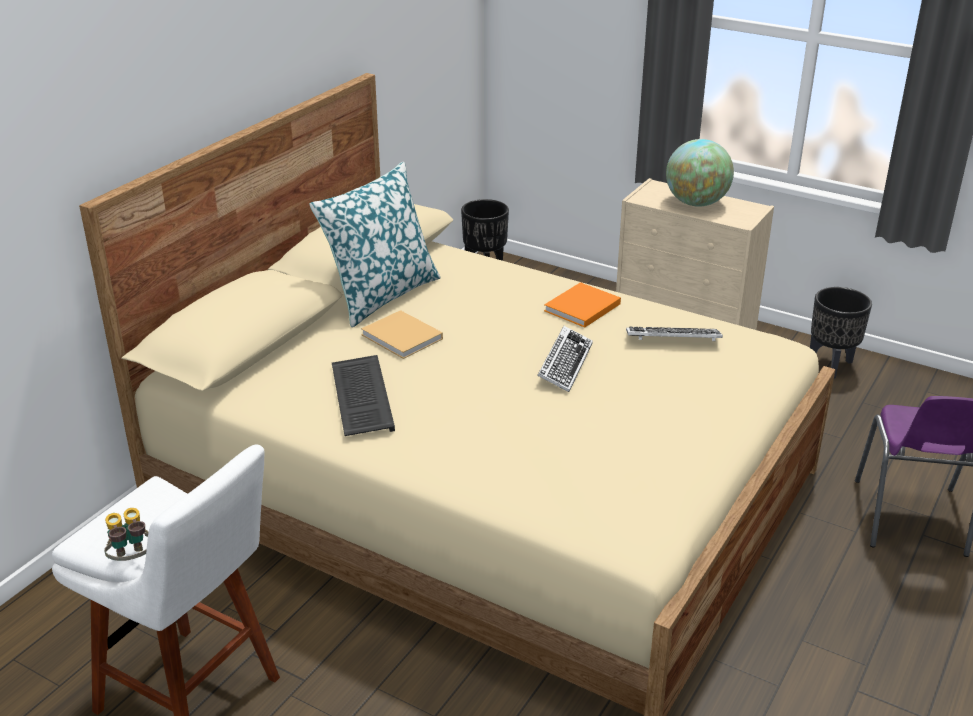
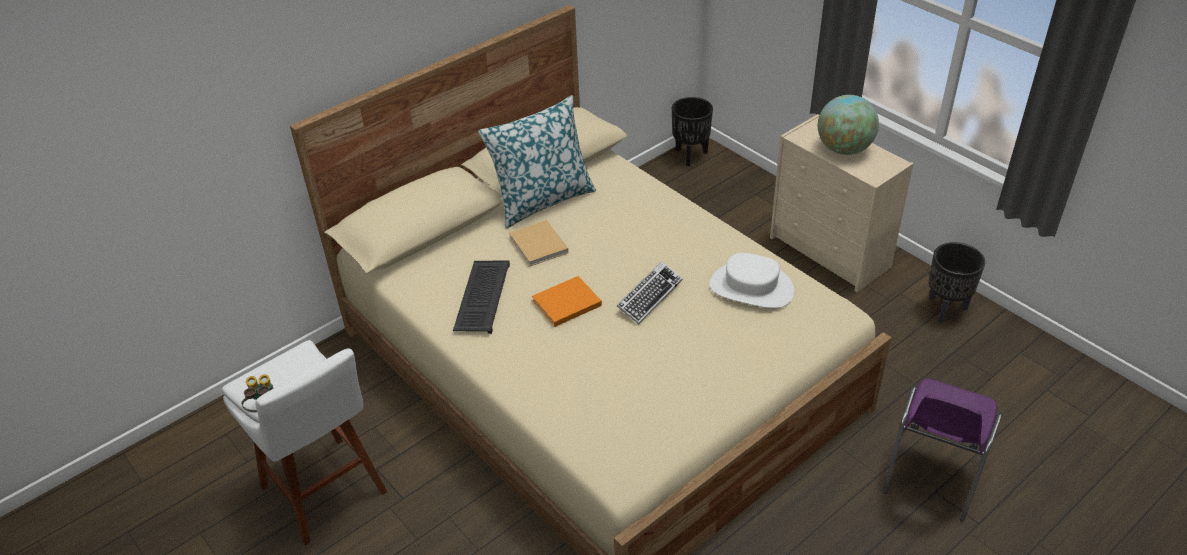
camera: 20 degrees right, 10 degrees up
orange book [544,282,621,327] -> orange book moved to [532,276,602,327]
keyboard [626,327,723,341] -> white hat [710,253,794,308]

